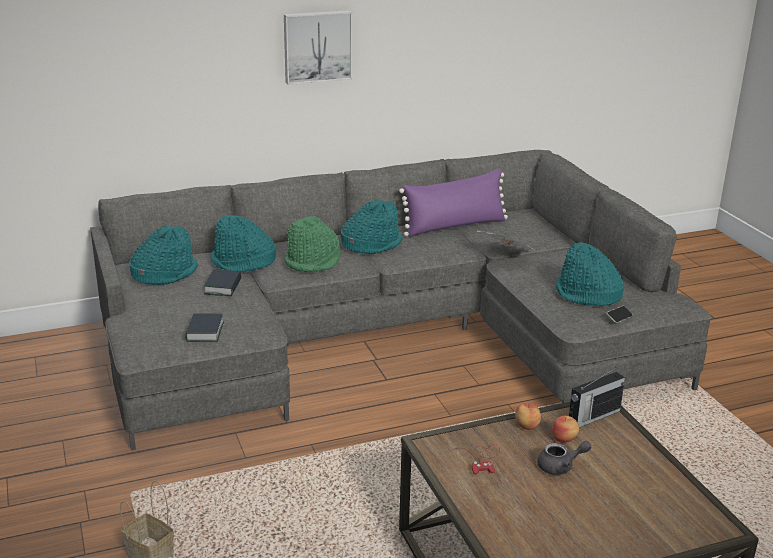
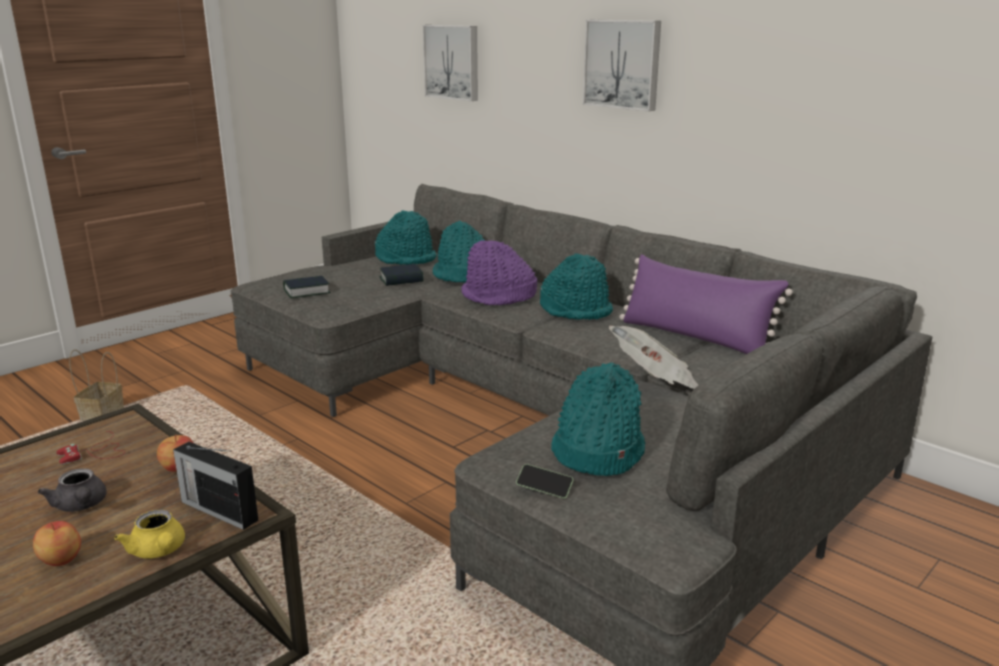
camera: 65 degrees right, 5 degrees down
green hat [284,216,341,272] -> purple hat [461,241,537,305]
apple [552,416,579,443] -> apple moved to [33,521,81,566]
none -> yellow teapot [114,510,185,559]
none -> picture [423,25,478,101]

